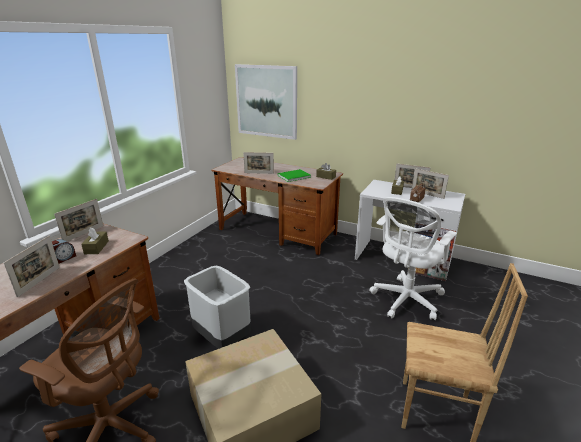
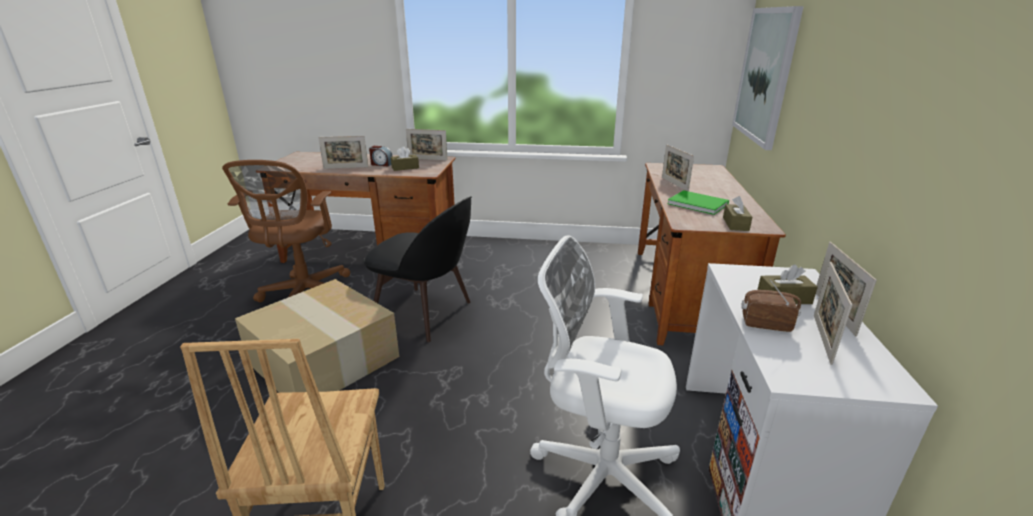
camera: 70 degrees right, 0 degrees up
grey trash can [184,266,251,349] -> black chair [363,196,472,342]

